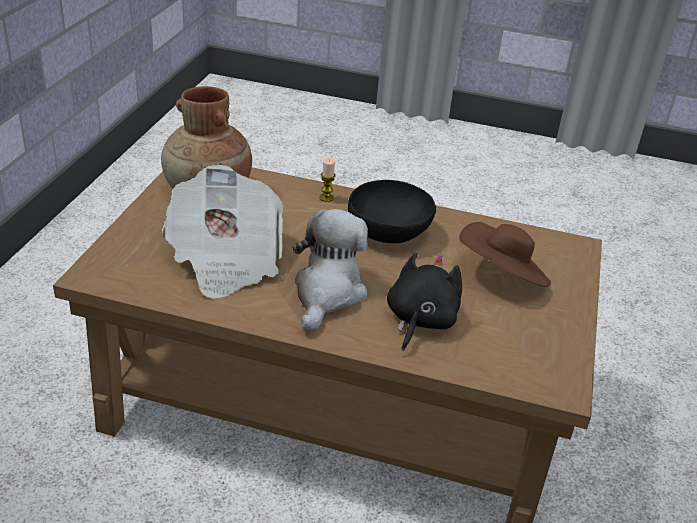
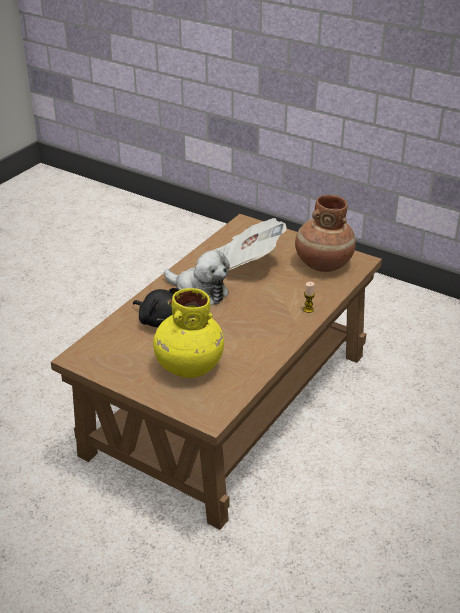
camera: 110 degrees right, 0 degrees up
black bowl [348,180,436,243] -> none
brown hat [459,222,551,287] -> yellow vase [153,288,224,378]

